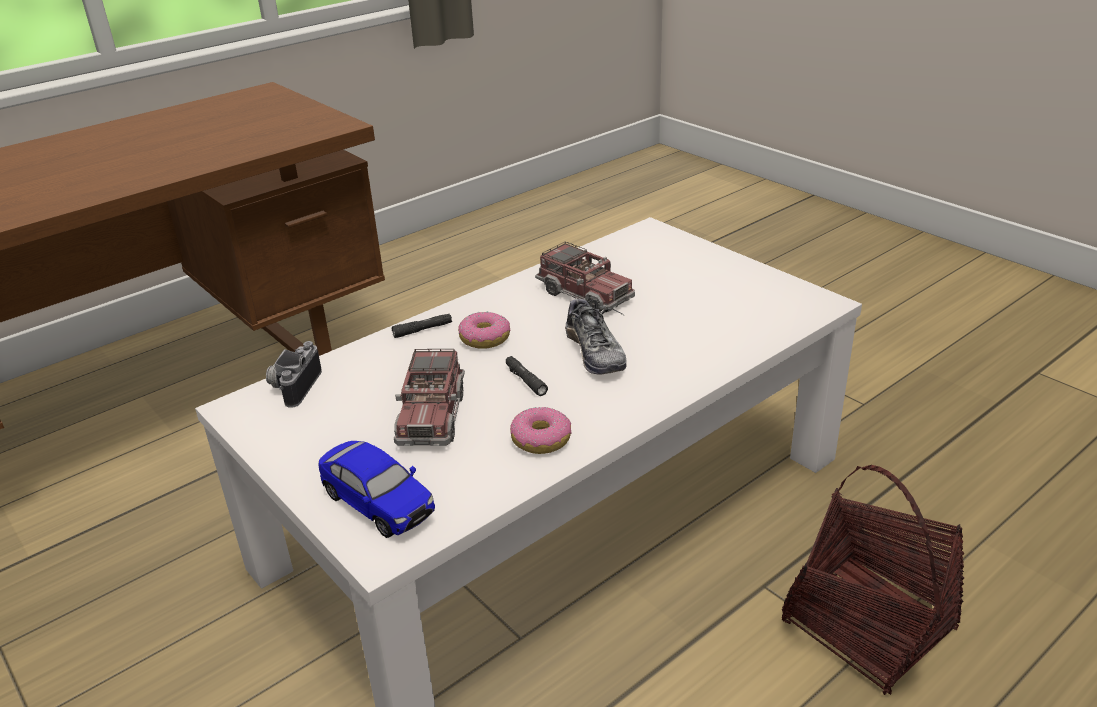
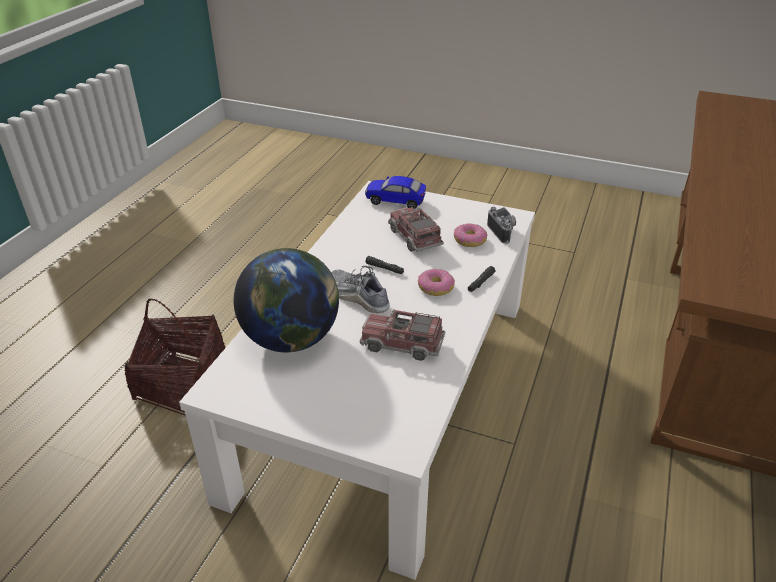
camera: 150 degrees right, 5 degrees up
donut [510,407,572,454] -> donut moved to [454,223,488,247]
none -> globe [234,248,339,352]

